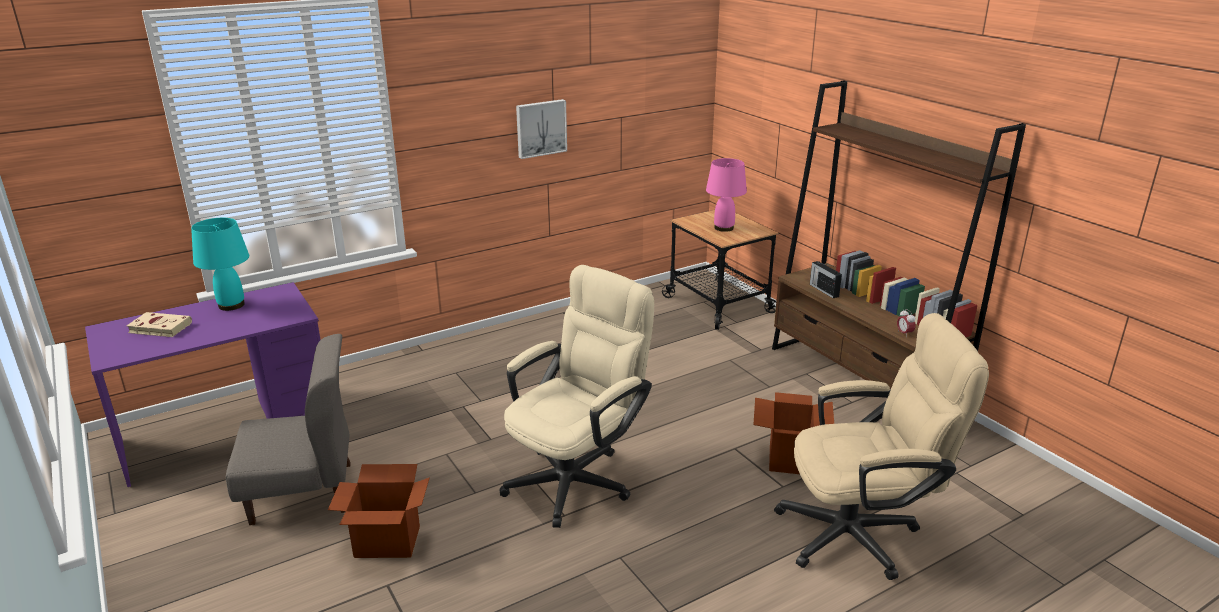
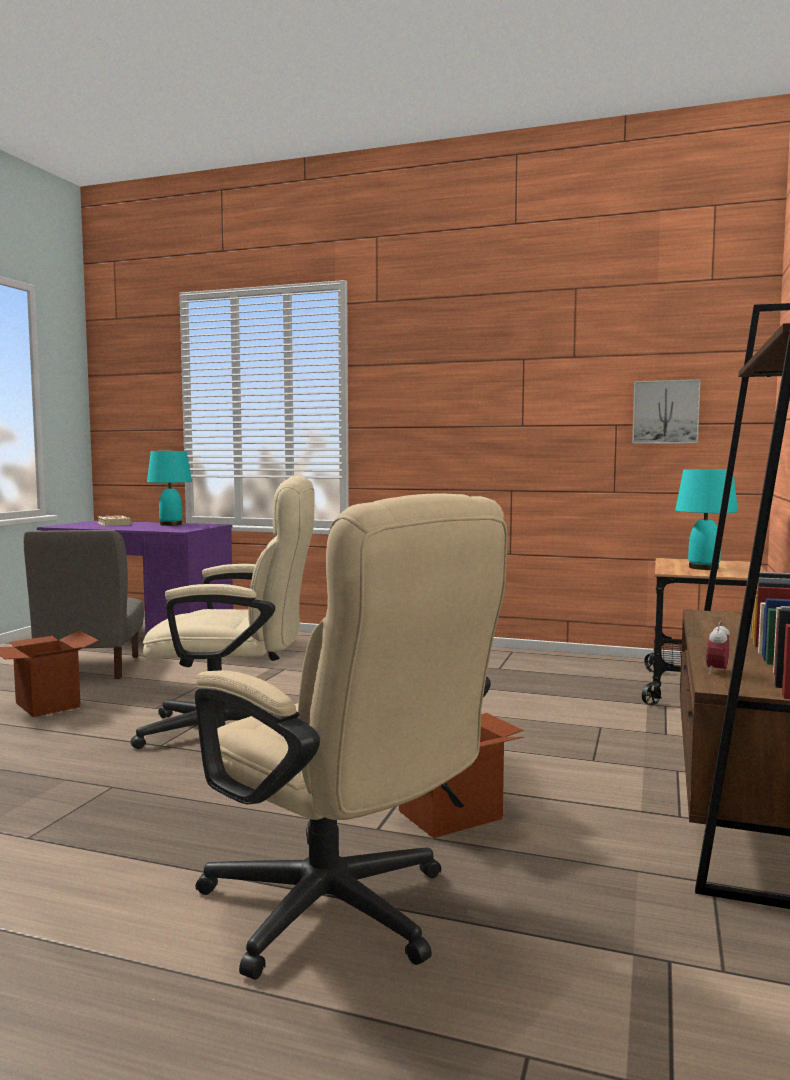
camera: 50 degrees right, 20 degrees down
grey chair [226,334,351,525] -> grey chair turned 45 degrees clockwise [24,530,144,679]
picture [516,99,567,159] -> picture moved to [632,379,701,444]
pink table lamp [706,158,747,232] -> turquoise table lamp [675,469,738,570]
radio [810,261,842,298] -> none

